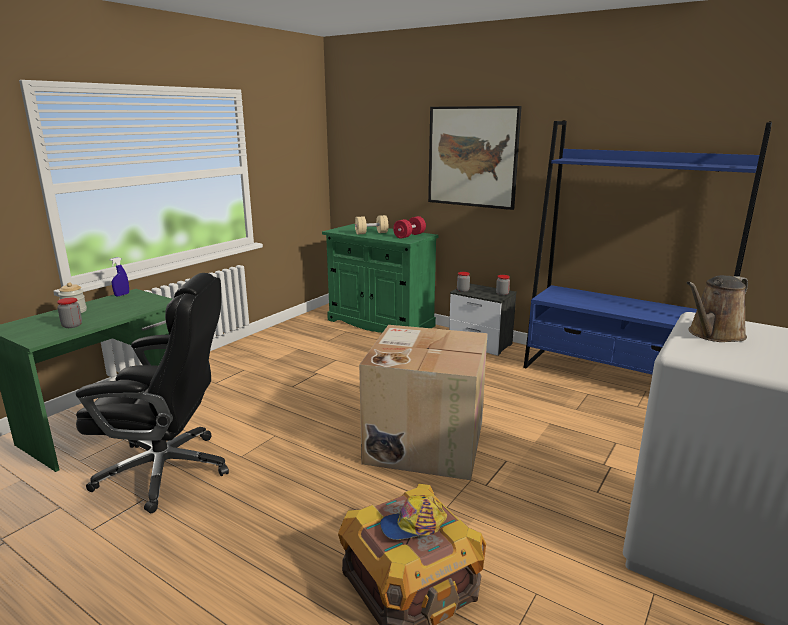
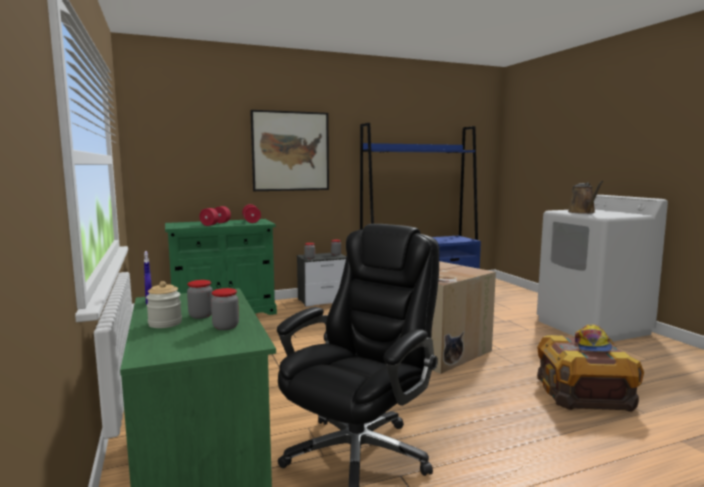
camera: 55 degrees left, 10 degrees down
beige dumbbell [355,215,388,234] -> red dumbbell [199,206,231,226]
none -> jar [187,280,213,319]

